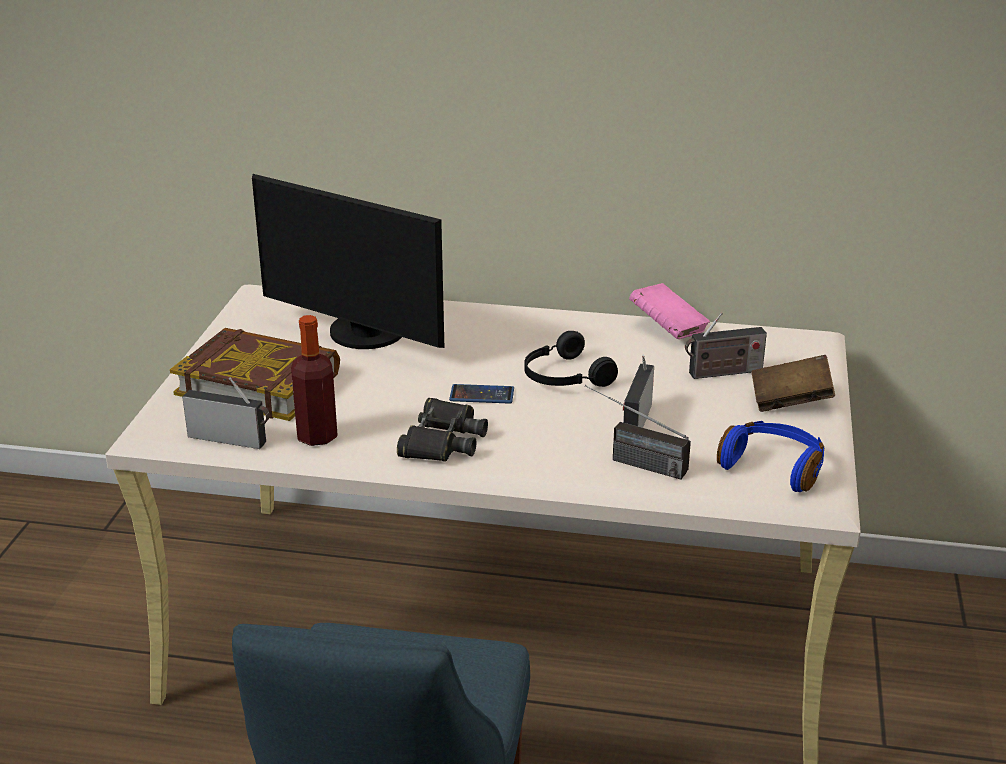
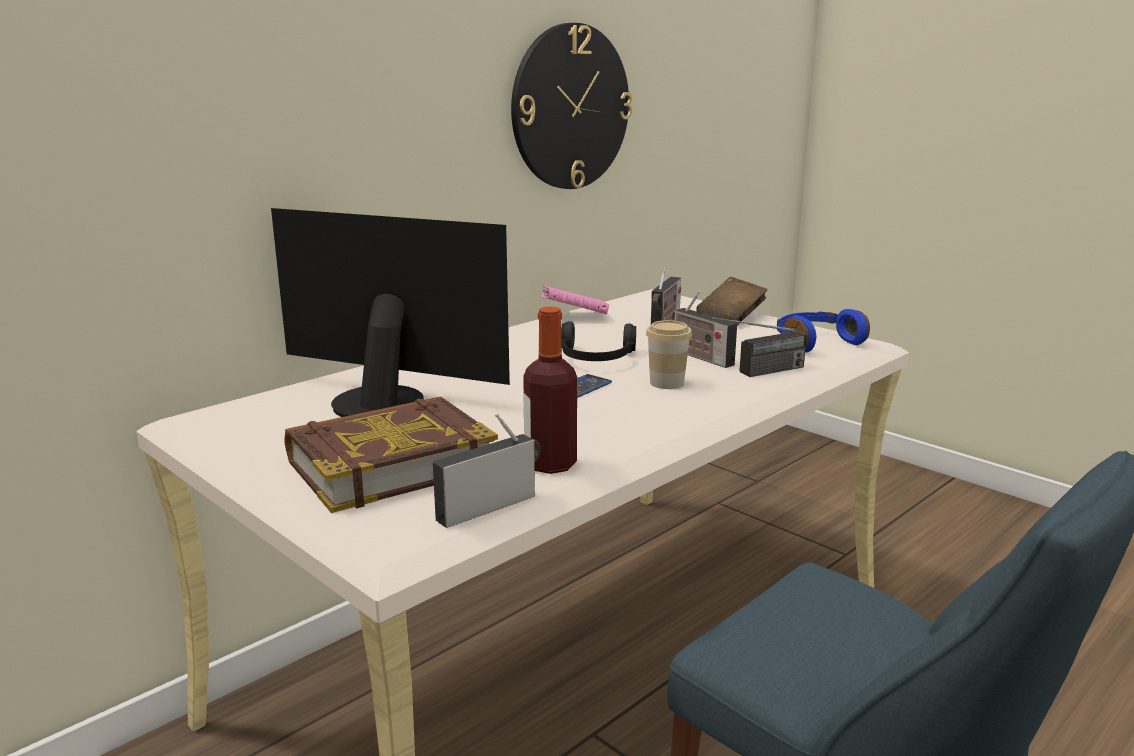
camera: 55 degrees left, 10 degrees down
monitor [252,174,444,349] -> monitor turned 135 degrees counterclockwise [271,208,510,417]
black binoculars [397,398,488,462] -> none
none -> wall clock [511,23,632,189]
none -> cup [646,320,692,389]

